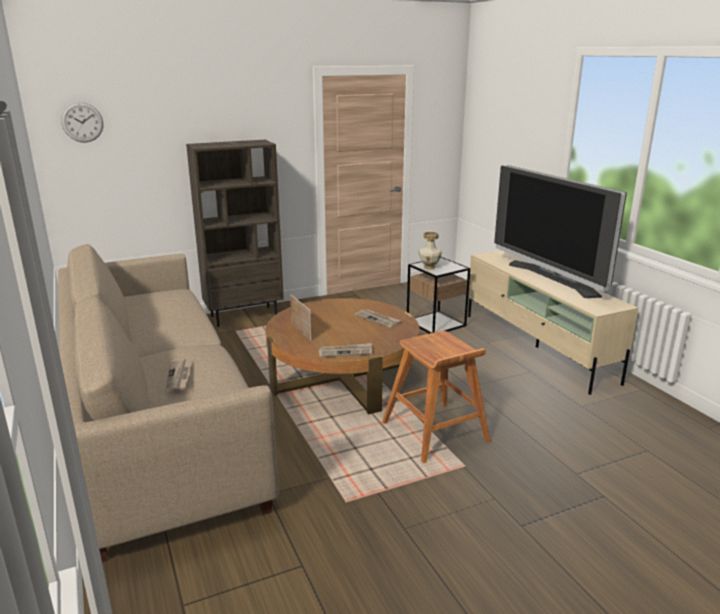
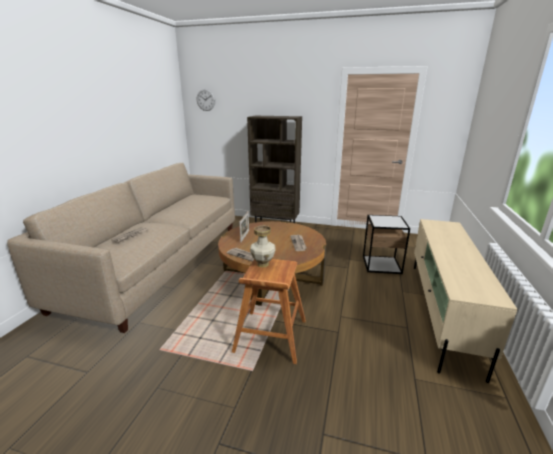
camera: 40 degrees right, 0 degrees up
vase [419,232,442,270] -> vase moved to [250,225,275,267]
television [494,165,627,298] -> none

